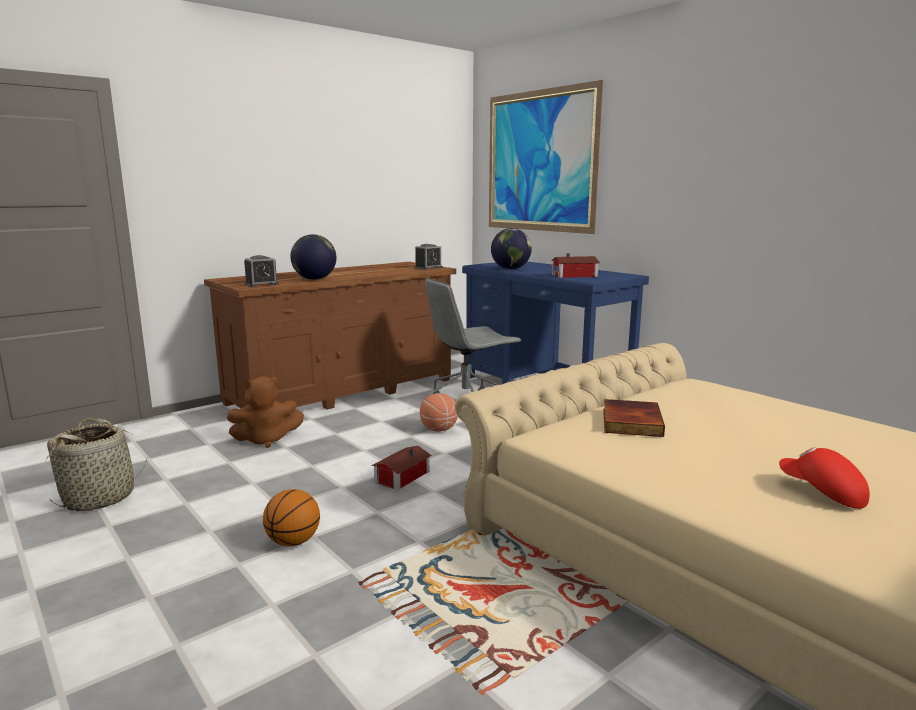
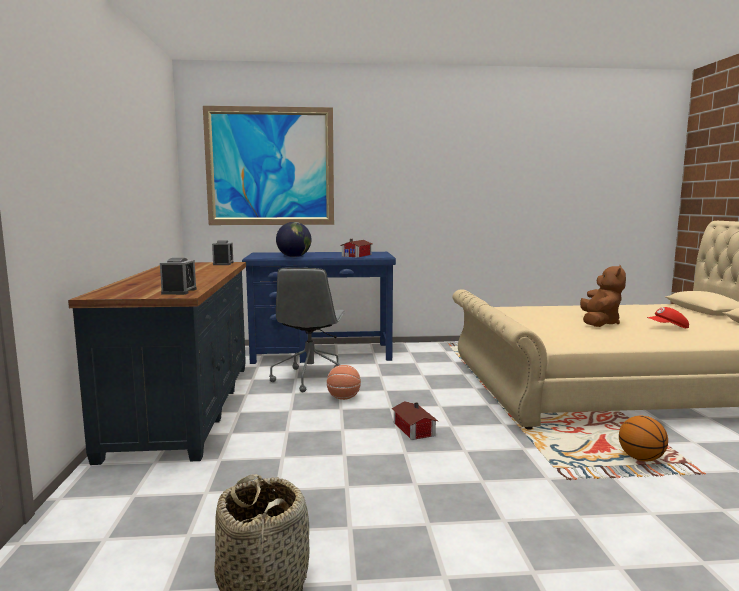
camera: 55 degrees left, 5 degrees down
brown dresser [204,262,456,410] -> blue dresser [68,262,246,465]
brown plush toy [227,376,304,448] -> brown plush toy moved to [580,265,626,327]
basketball [263,489,320,546] -> basketball moved to [619,416,668,461]
globe [290,234,336,280] -> none
book [603,399,665,437] -> none

